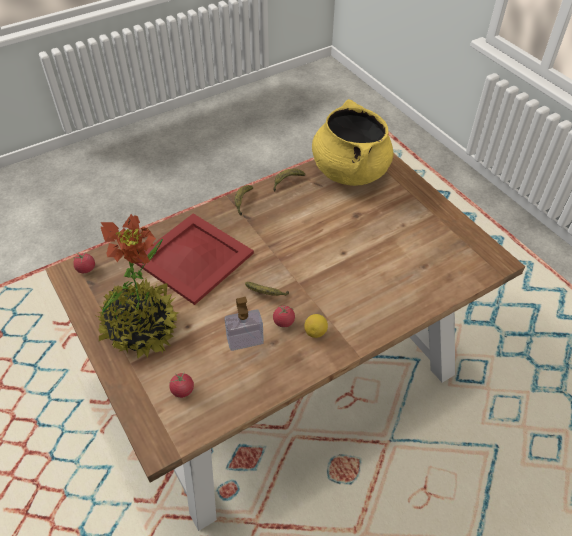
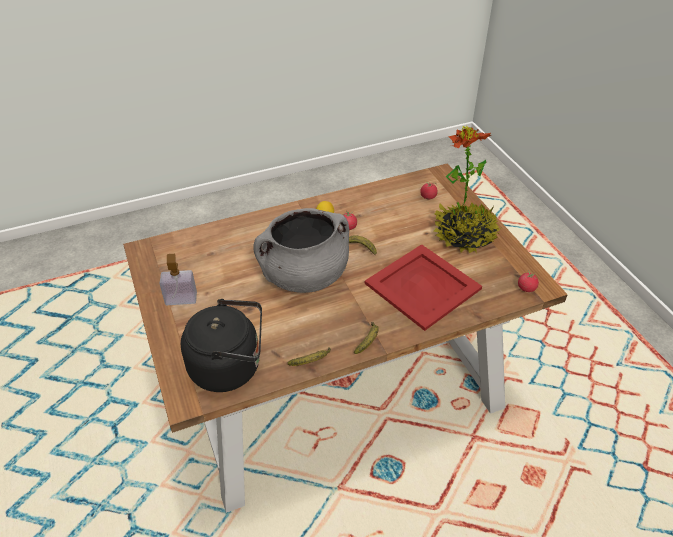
camera: 170 degrees left, 5 degrees down
soap dispenser [225,297,264,351] -> soap dispenser moved to [160,254,197,305]
yellow cooking pot [312,99,393,186] -> black kettle [180,299,262,392]
none -> grey cooking pot [253,208,349,293]

